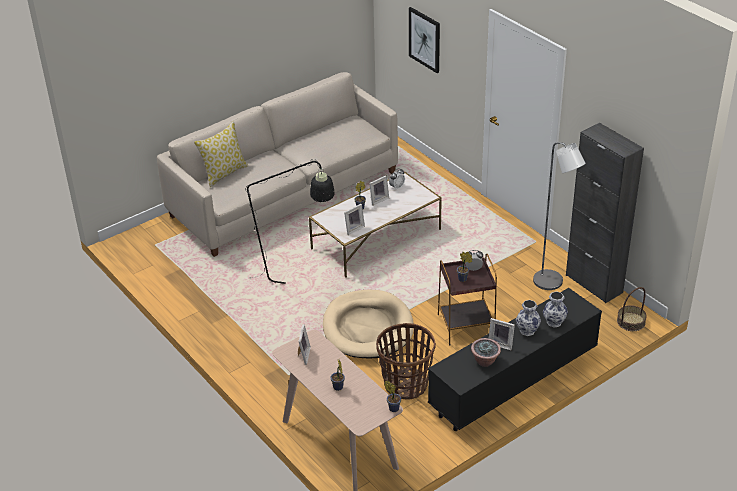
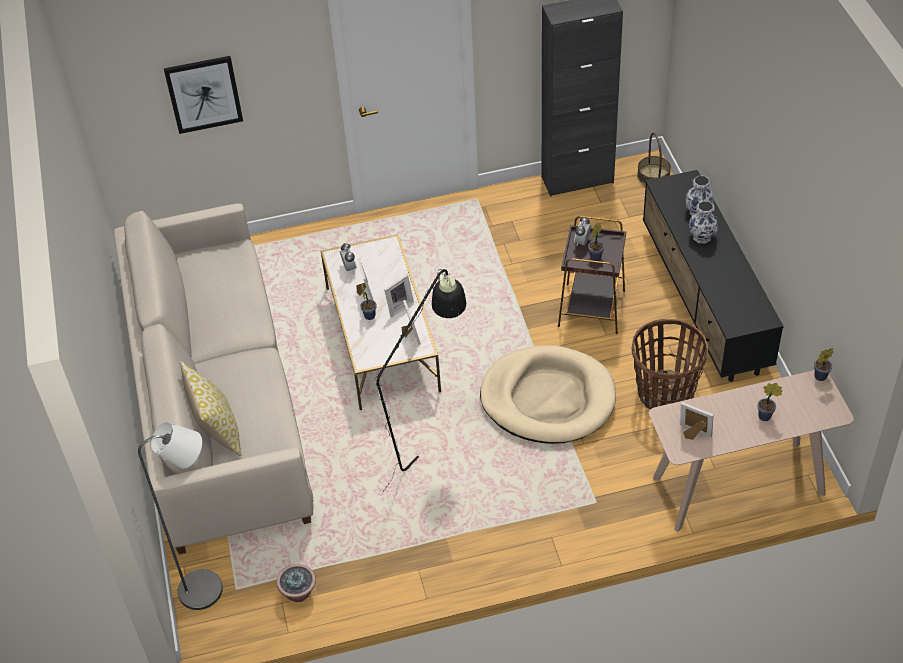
camera: 65 degrees left, 10 degrees up
potted plant [471,338,501,367] -> potted plant moved to [277,564,316,602]
picture frame [489,318,515,350] -> picture frame moved to [384,274,414,317]
grey floor lamp [533,142,586,290] -> grey floor lamp moved to [138,422,223,610]

